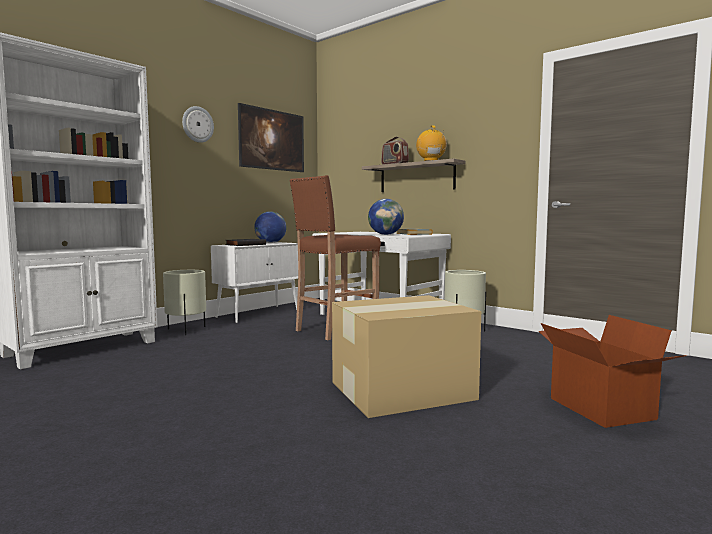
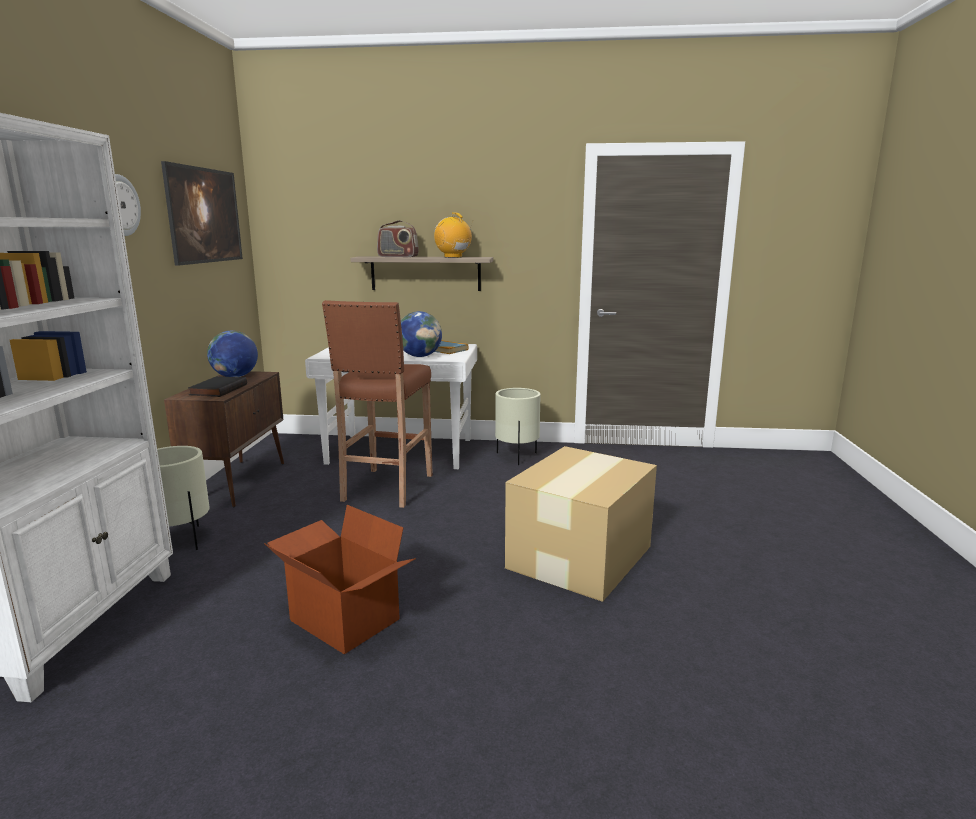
camera: 35 degrees left, 10 degrees up
white cabinet [211,242,298,323] -> brown cabinet [164,371,284,507]
cardboard box [539,315,687,428] -> cardboard box moved to [264,505,416,654]

